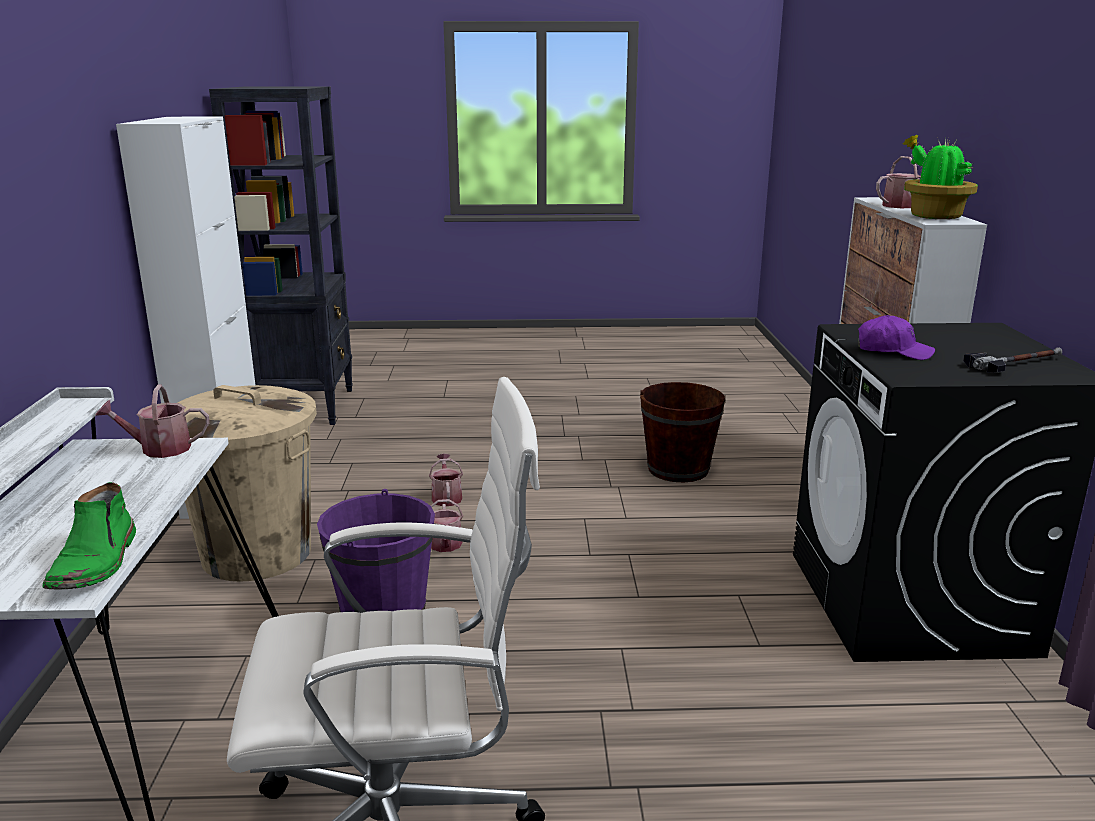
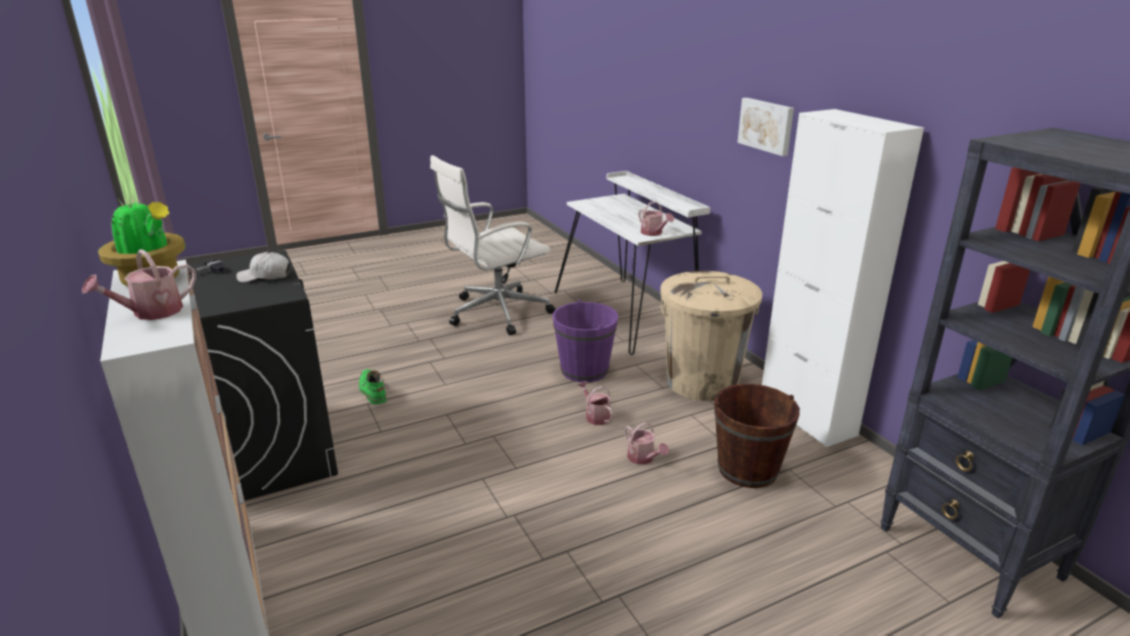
camera: 155 degrees right, 5 degrees up
green boot [42,482,136,590] -> green boot moved to [359,369,387,404]
watering can [95,384,209,458] -> watering can turned 90 degrees clockwise [638,201,674,236]
brown bucket [640,382,725,482] -> brown bucket moved to [714,384,800,488]
purple cap [858,315,935,360] -> white cap [236,252,290,282]
none -> picture [737,98,794,156]

